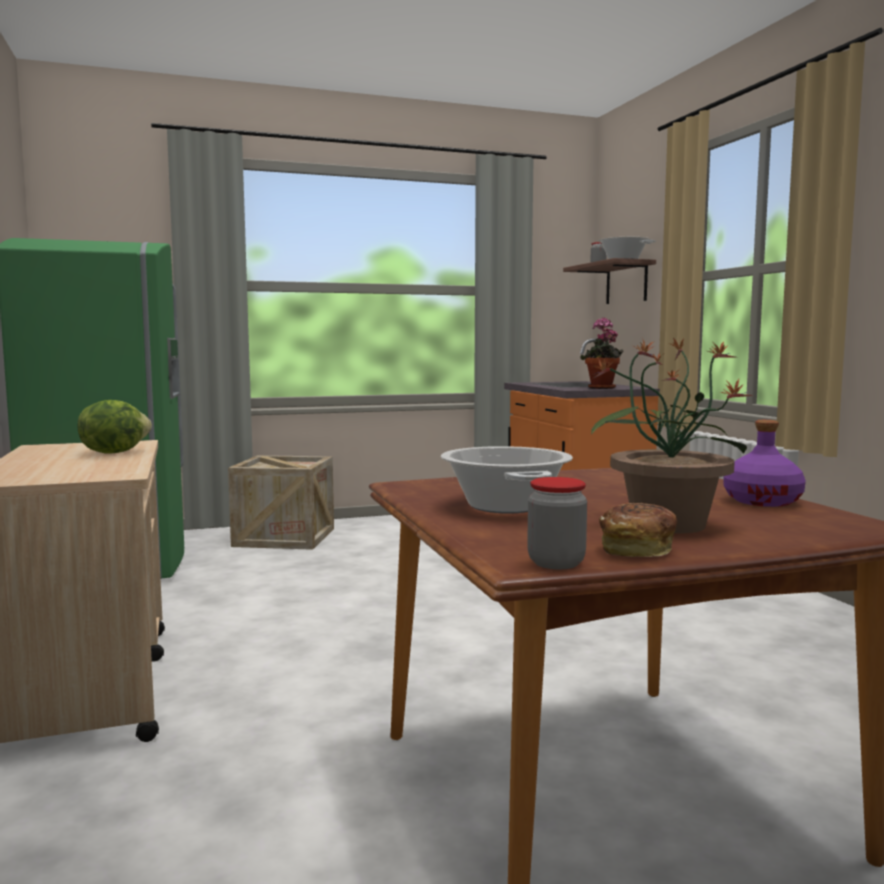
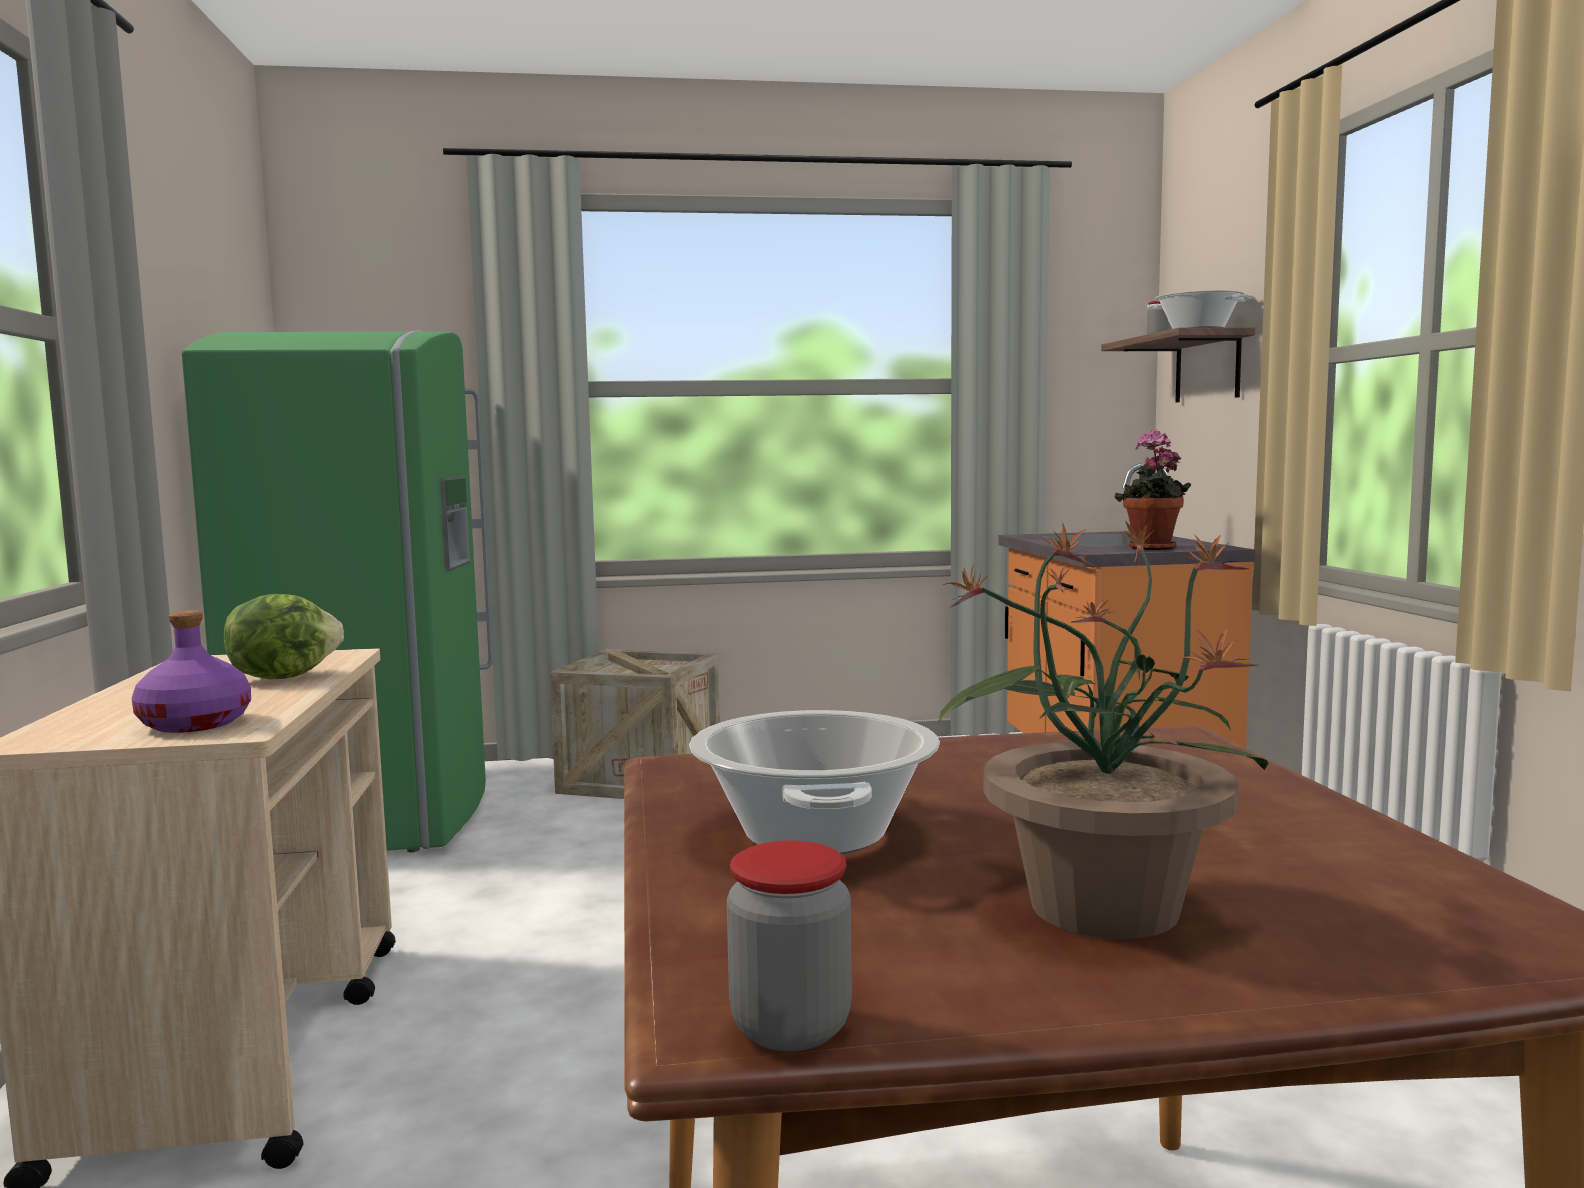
camera: 10 degrees right, 0 degrees up
bread [599,503,677,557] -> none
purple bottle [724,420,806,507] -> purple bottle moved to [132,610,251,733]

